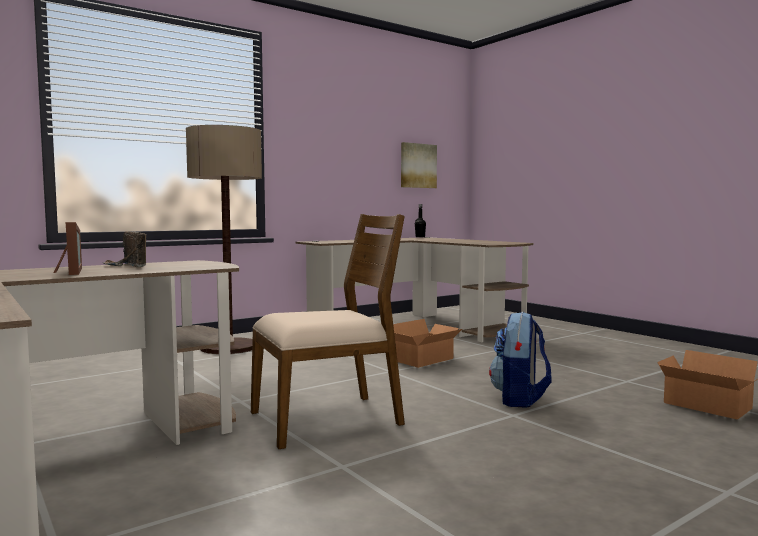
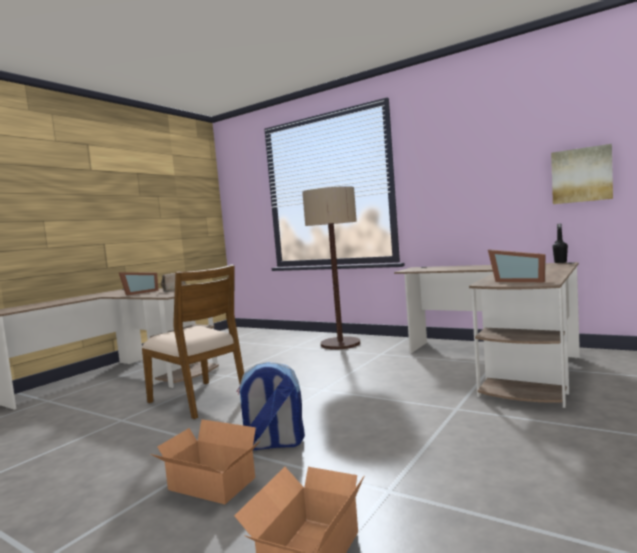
camera: 70 degrees right, 0 degrees up
cardboard box [393,319,462,368] -> cardboard box moved to [150,419,260,504]
none -> picture frame [488,250,546,282]

